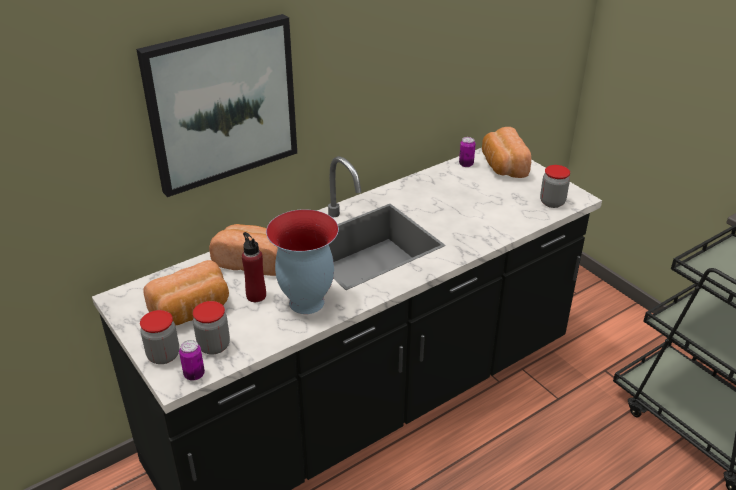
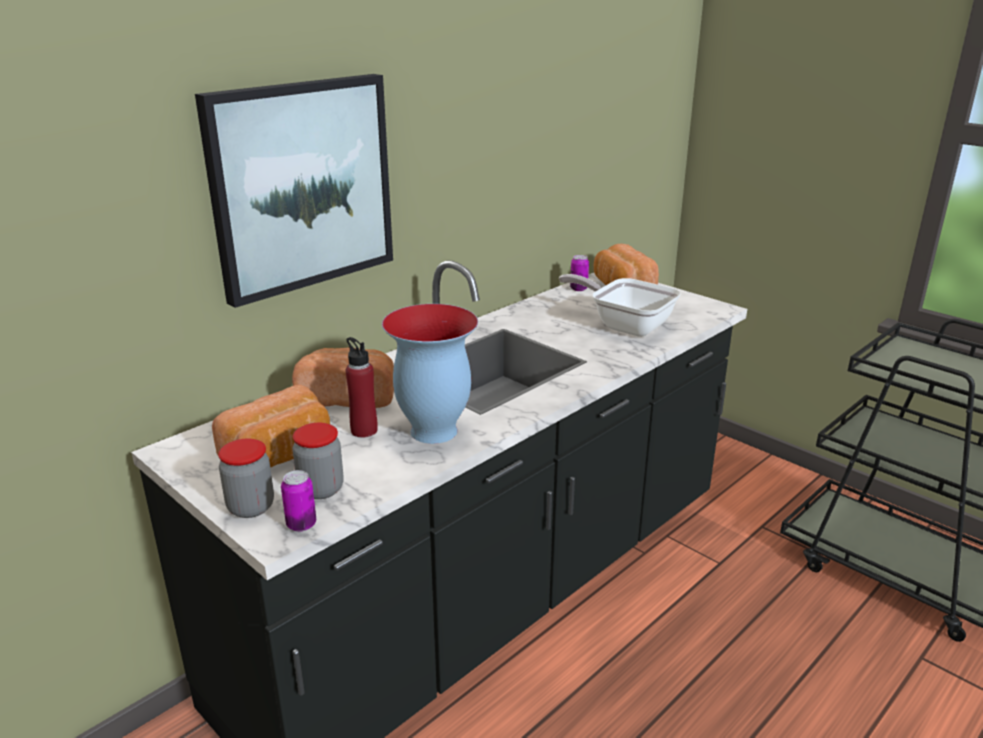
camera: 10 degrees left, 10 degrees down
jar [540,165,570,208] -> none
none -> frying pan [559,274,681,337]

